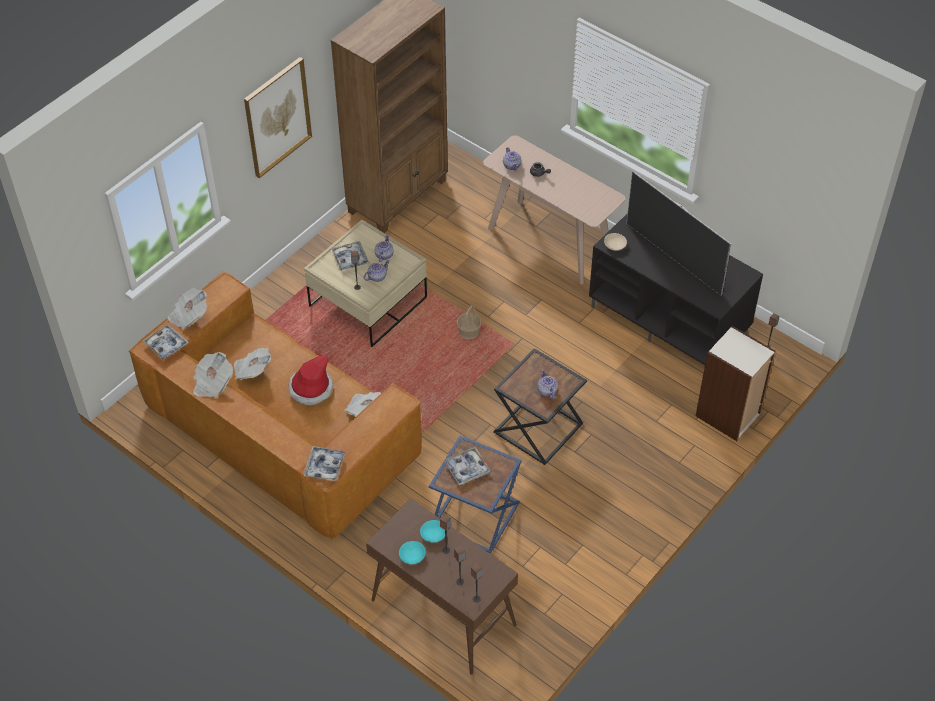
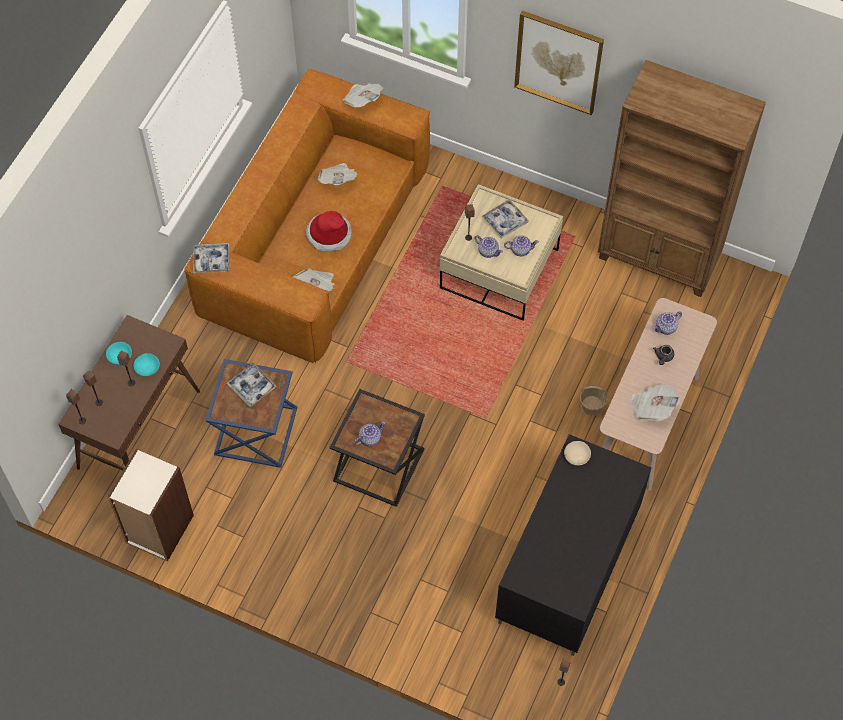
camera: 75 degrees right, 10 degrees up
tray [142,324,189,360] -> none
newspaper [193,352,233,398] -> newspaper moved to [631,383,680,421]
basket [457,305,482,339] -> basket moved to [580,386,607,416]
television [626,171,731,296] -> none
bookcase [696,326,776,441] -> bookcase moved to [108,449,194,562]

